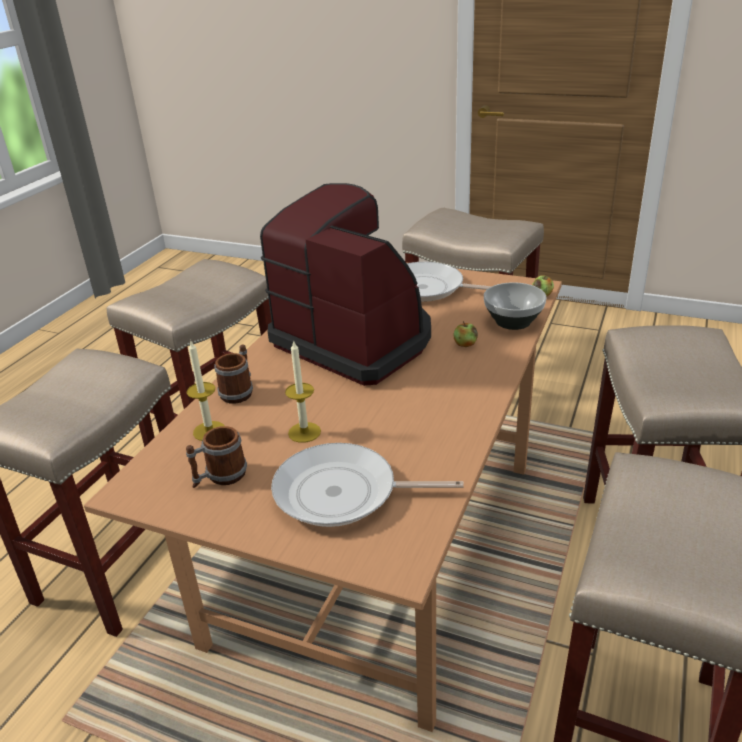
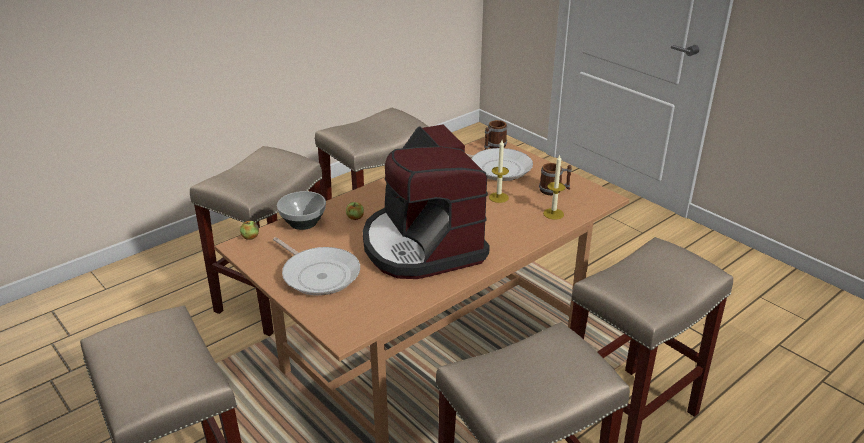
camera: 155 degrees left, 0 degrees up
mug [214,344,253,404] -> mug moved to [484,120,507,150]

